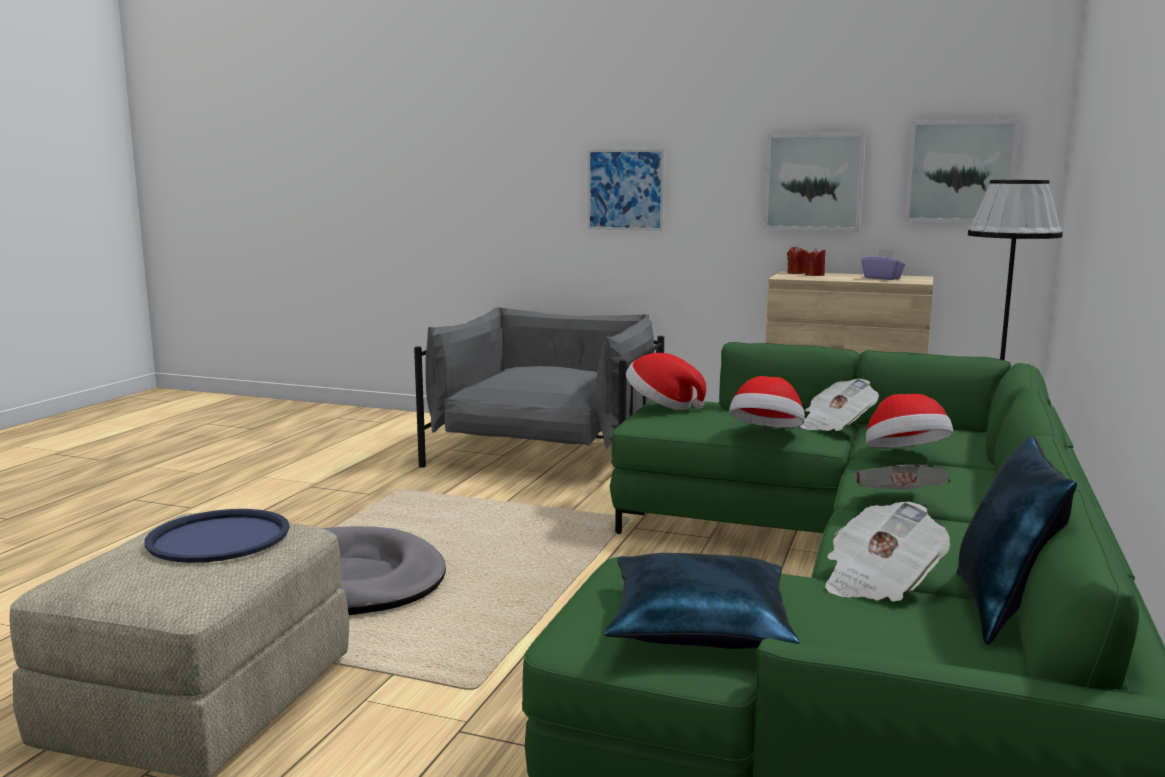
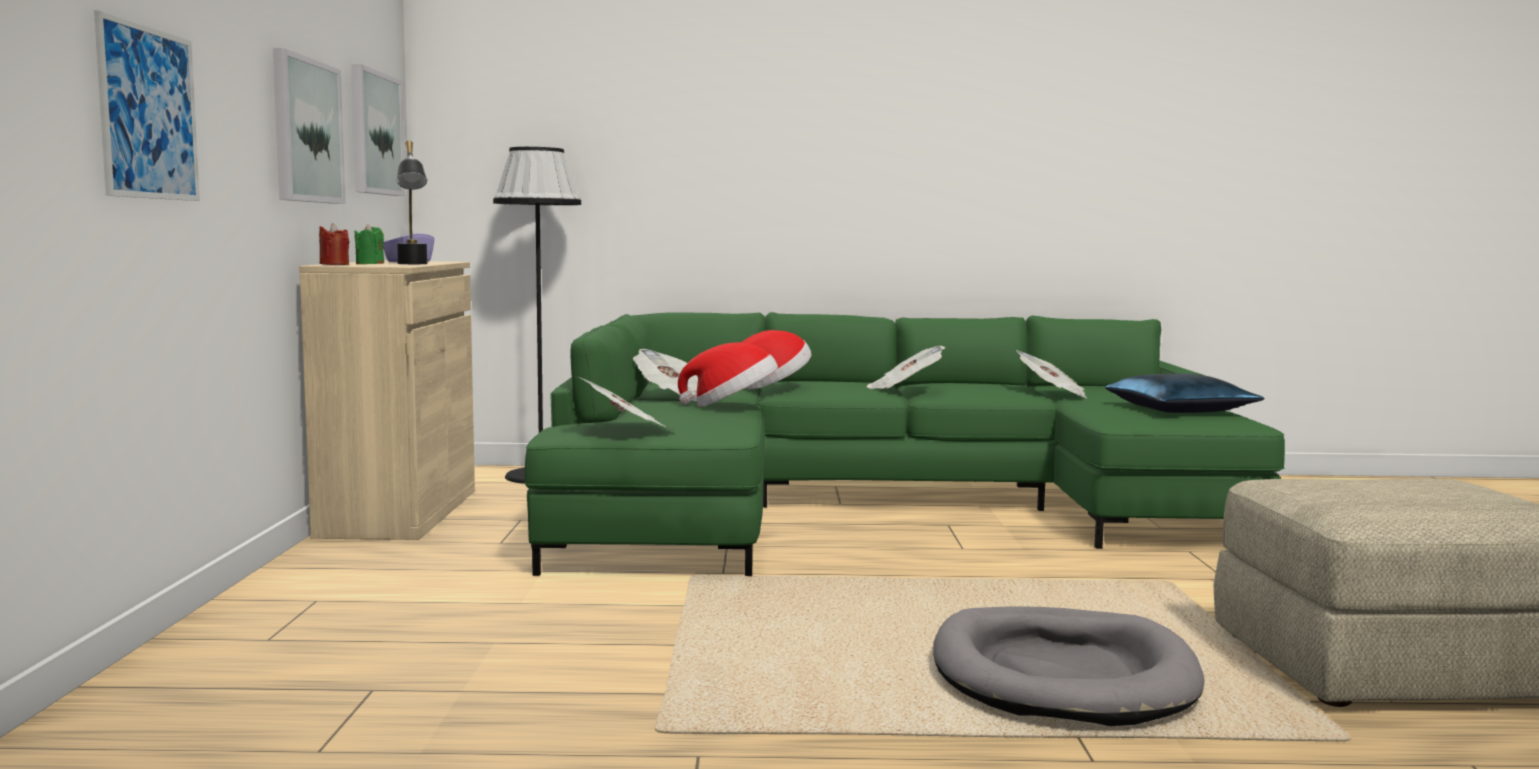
camera: 110 degrees left, 5 degrees down
blue tray [145,509,290,563] -> none
grey armchair [414,307,664,468] -> none
hat [626,353,706,410] -> newspaper [575,376,674,430]
red candle [805,247,826,276] -> green candle [354,224,384,264]
blue pillow [957,436,1077,645] -> none
none -> black table lamp [397,140,428,264]

